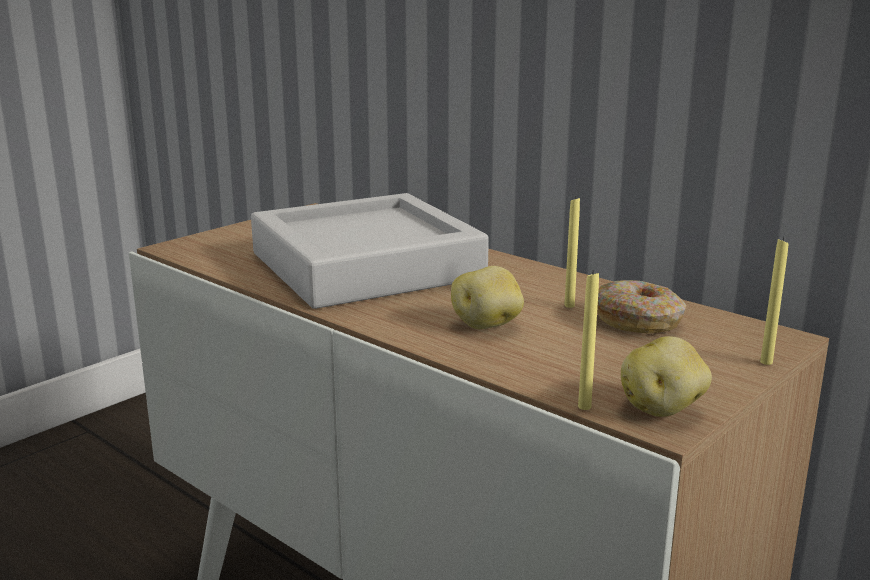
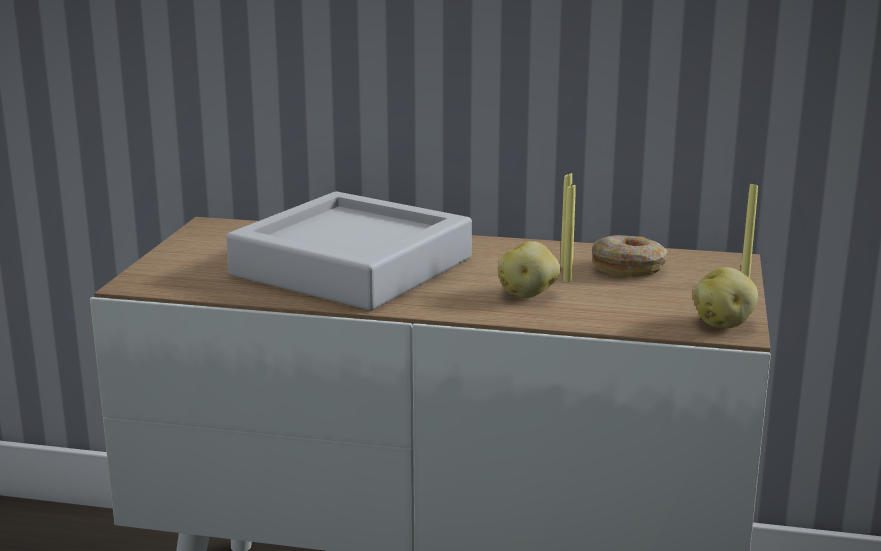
camera: 30 degrees left, 0 degrees up
yellow candle [578,270,599,410] -> yellow candle moved to [563,183,576,282]

